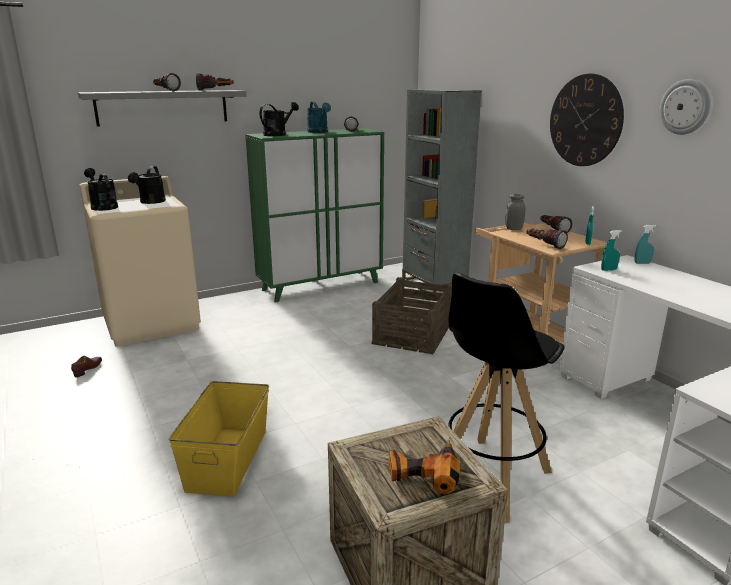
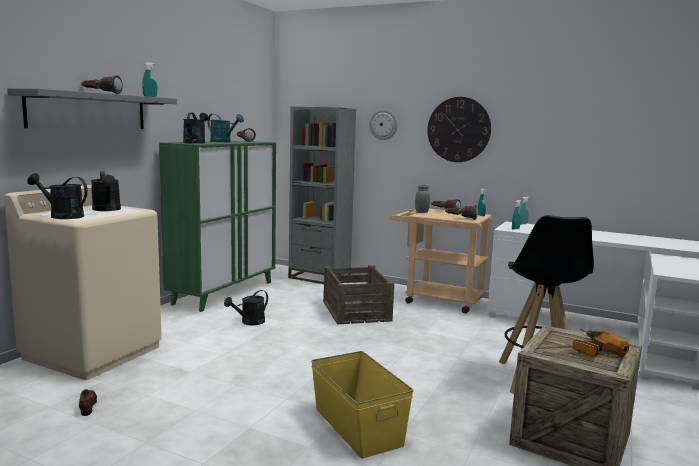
camera: 35 degrees left, 10 degrees down
flashlight [196,73,234,91] -> turquoise spray bottle [142,62,157,97]
wall clock [660,79,711,135] -> wall clock moved to [369,109,398,140]
none -> black watering can [224,290,268,325]

